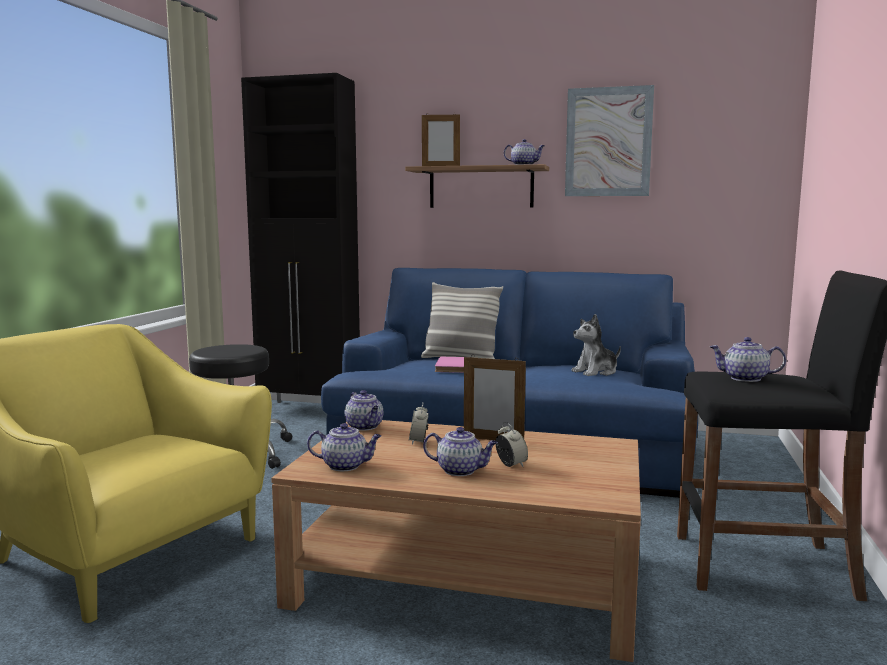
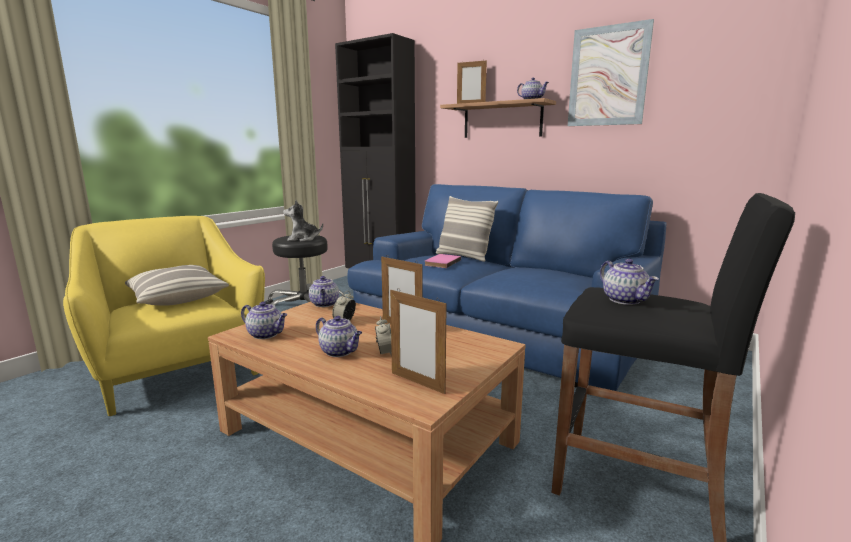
camera: 20 degrees right, 5 degrees up
plush toy [571,314,621,376] -> plush toy moved to [283,200,323,242]
teapot [709,337,786,382] -> teapot turned 150 degrees counterclockwise [600,259,659,305]
none -> pillow [125,265,229,306]
none -> picture frame [390,288,447,394]

